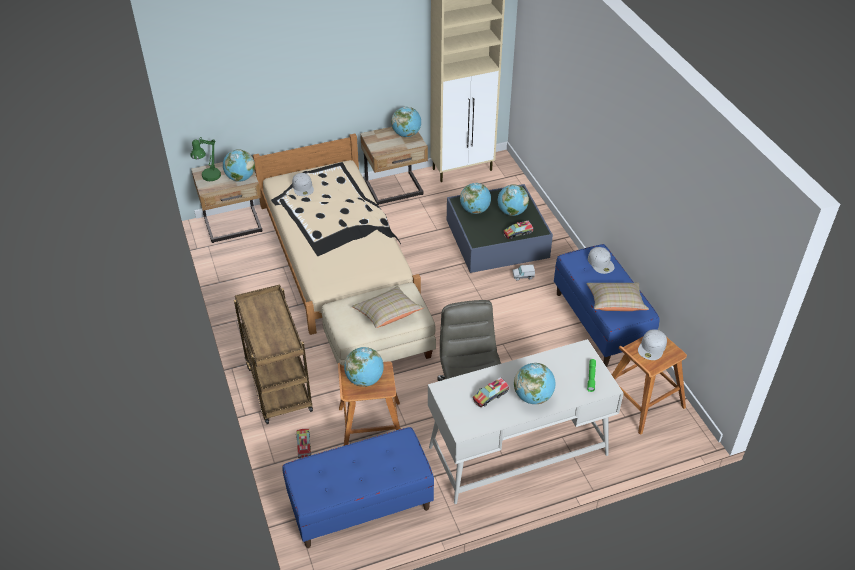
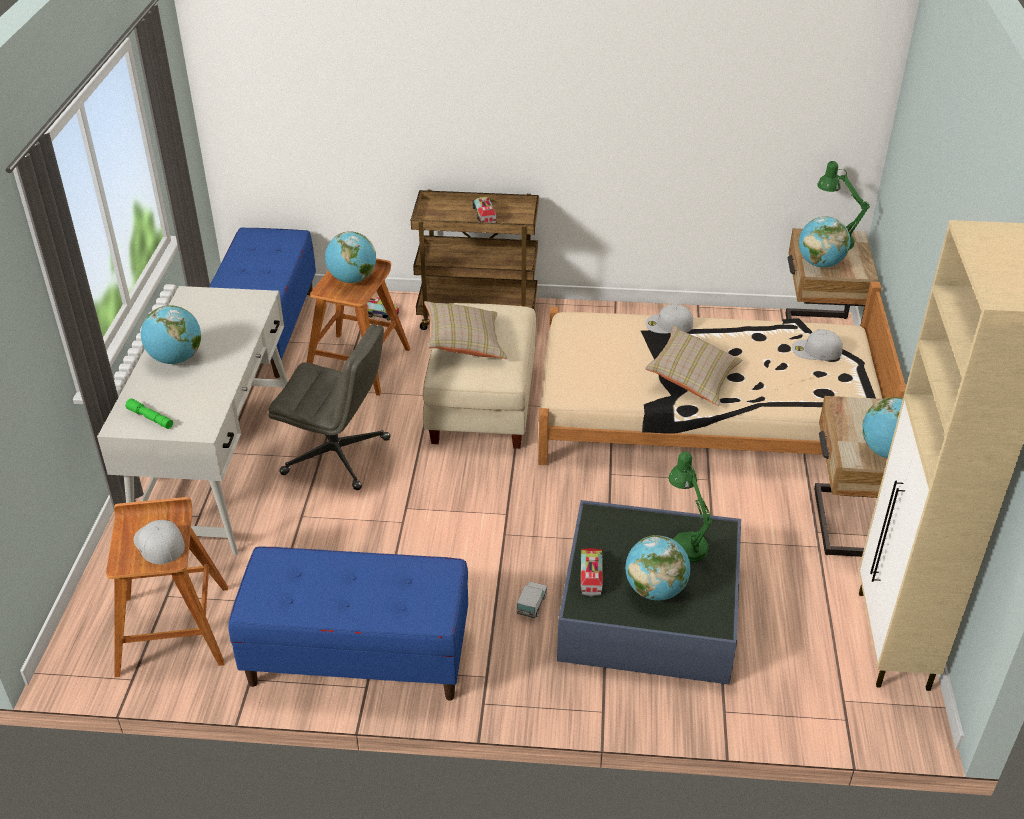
camera: 115 degrees right, 5 degrees down
globe [460,183,491,214] -> green table lamp [668,451,712,562]
toy truck [473,377,509,408] -> toy truck moved to [472,197,497,223]
beige pillow [586,282,649,311] -> beige pillow moved to [645,326,742,406]
white cap [588,247,614,274] -> white cap moved to [645,304,693,334]

